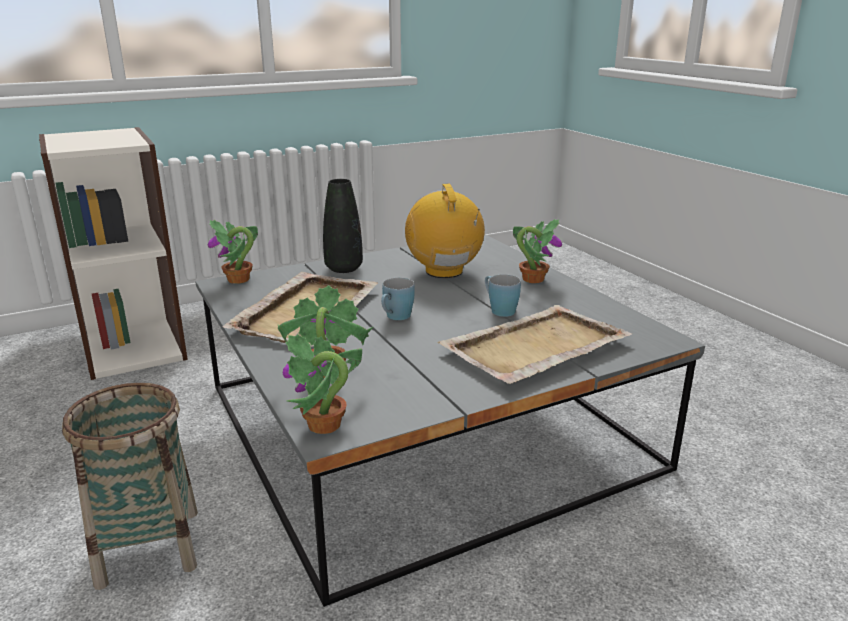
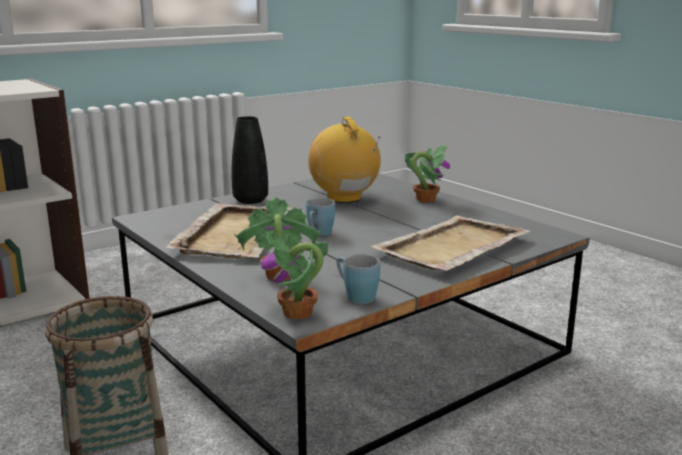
camera: 10 degrees left, 5 degrees down
potted plant [208,220,258,284] -> none
blue mug [485,275,521,317] -> blue mug moved to [337,254,380,304]

